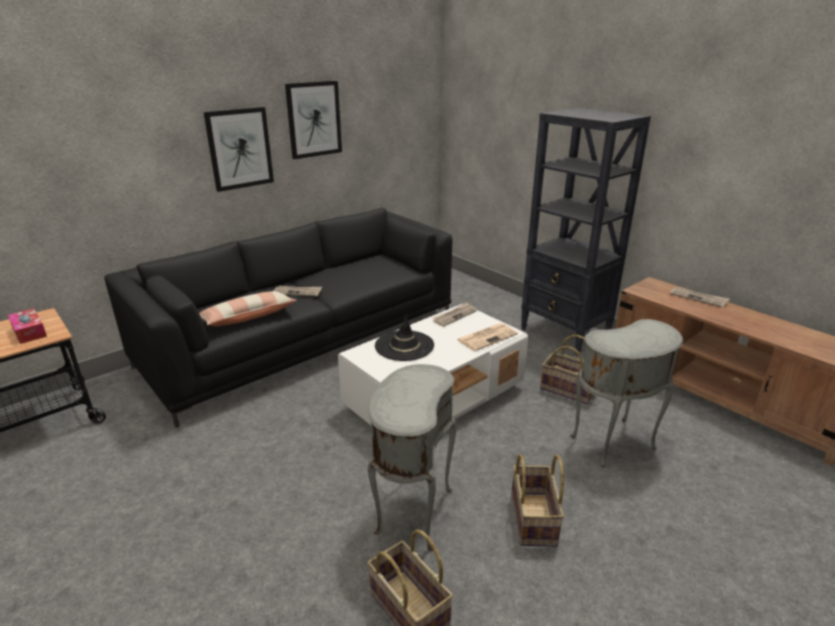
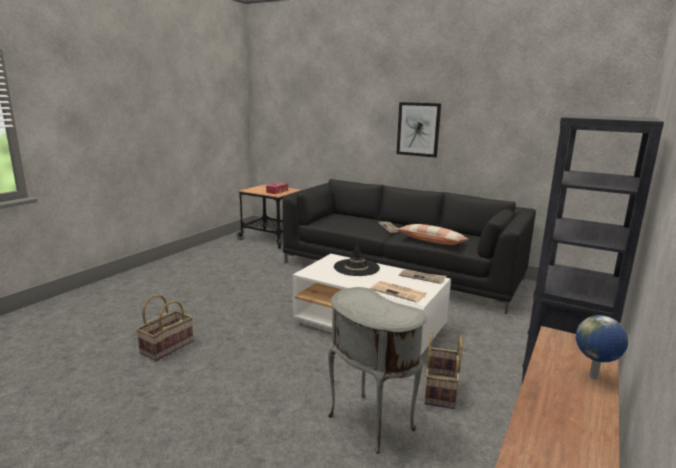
camera: 70 degrees right, 10 degrees down
pillow [199,291,297,326] -> pillow moved to [397,224,469,245]
picture [285,81,342,159] -> none
grey side table [368,364,456,551] -> none
basket [511,454,564,546] -> none
newspaper [670,287,730,308] -> globe [576,315,628,379]

